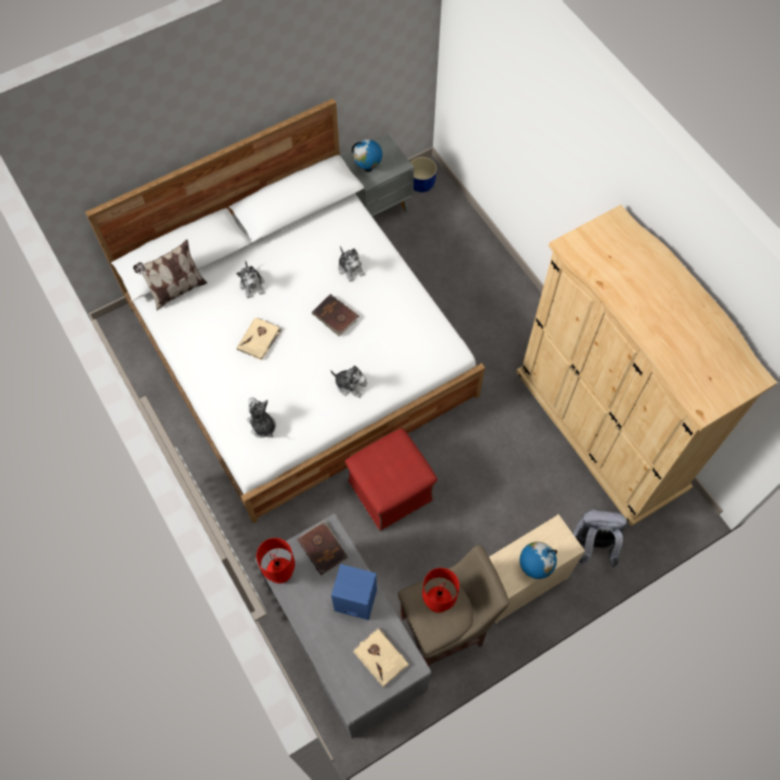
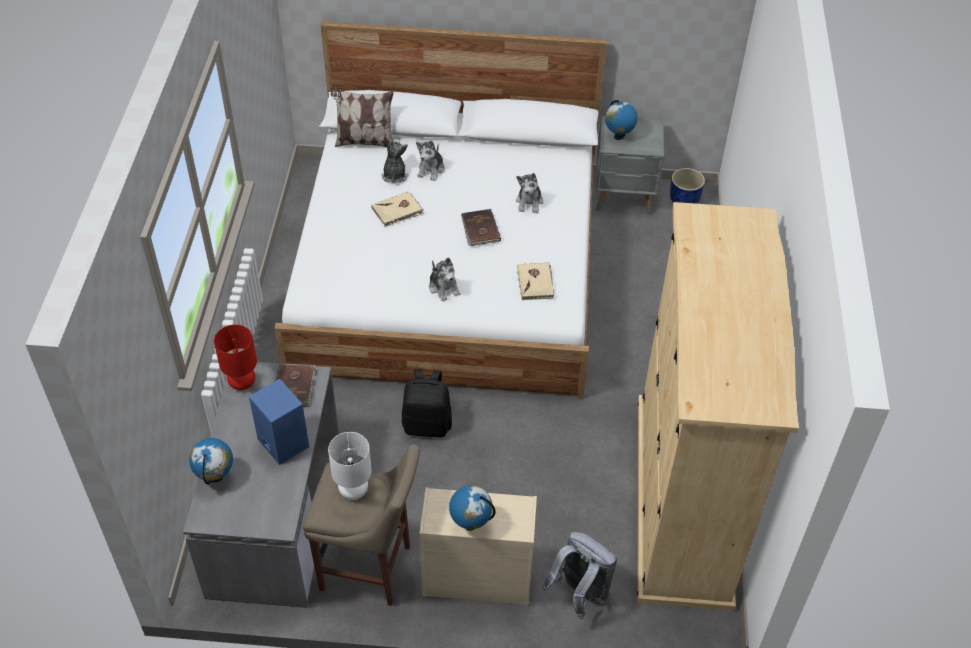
camera: 35 degrees right, 15 degrees down
plush toy [247,397,276,438] -> plush toy moved to [381,139,408,183]
red ottoman [345,428,437,531] -> black backpack [402,369,452,437]
beige book [353,628,409,687] -> beige book moved to [517,262,554,300]
red table lamp [422,568,459,613] -> white table lamp [328,432,372,500]
none -> globe [189,438,233,484]

